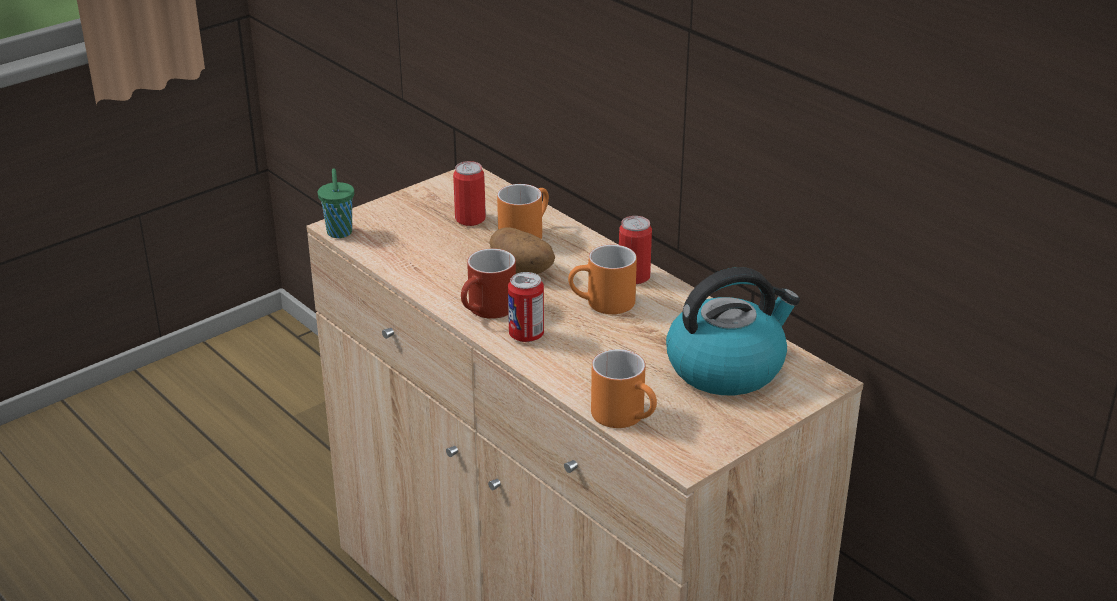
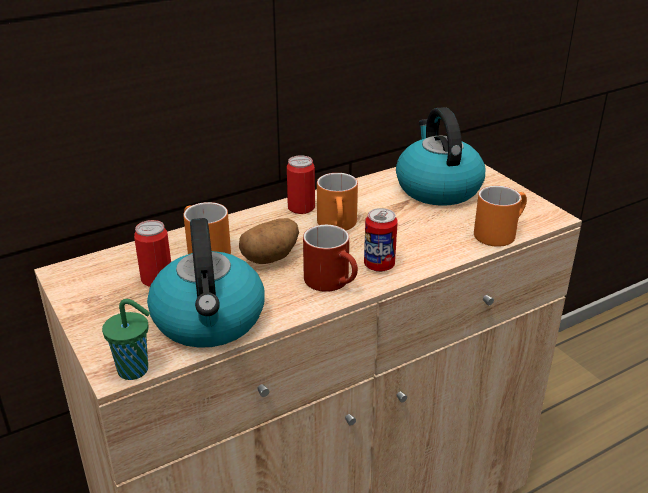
camera: 80 degrees left, 0 degrees up
none -> kettle [147,218,265,348]

